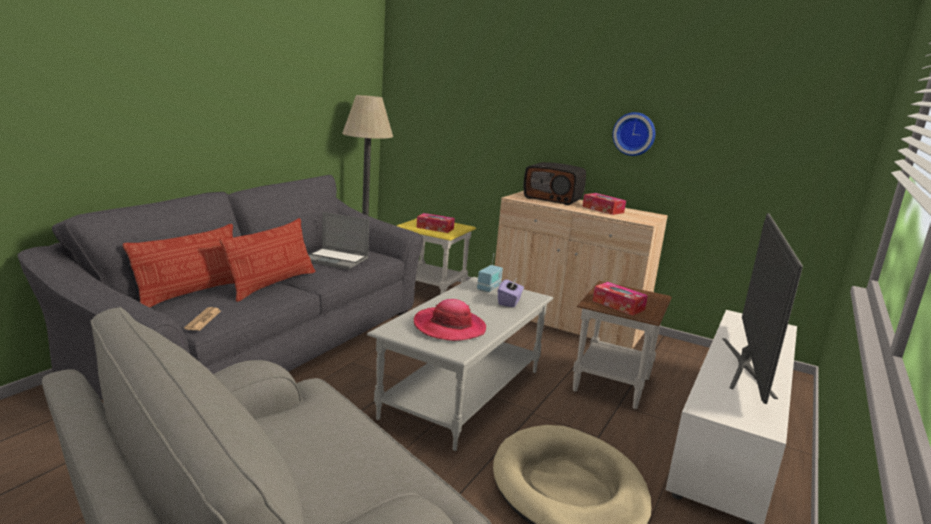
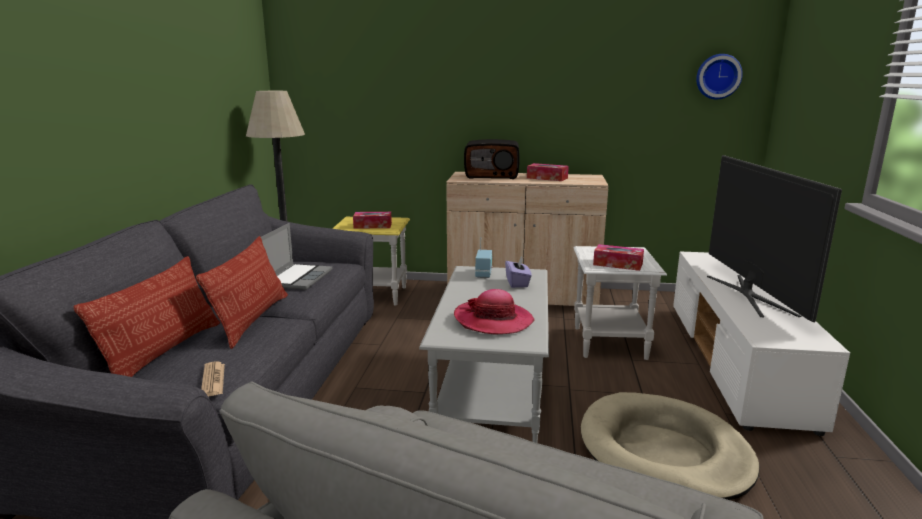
camera: 20 degrees left, 0 degrees up
laptop [309,212,369,270] -> laptop turned 75 degrees counterclockwise [261,223,332,290]
brown side table [573,281,672,409] -> white side table [573,246,667,360]
wall clock [612,112,655,156] -> wall clock moved to [696,54,743,99]

